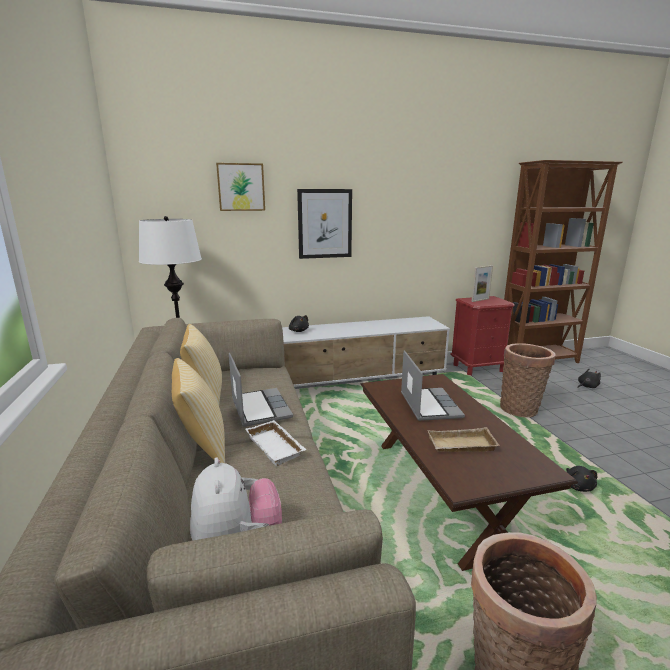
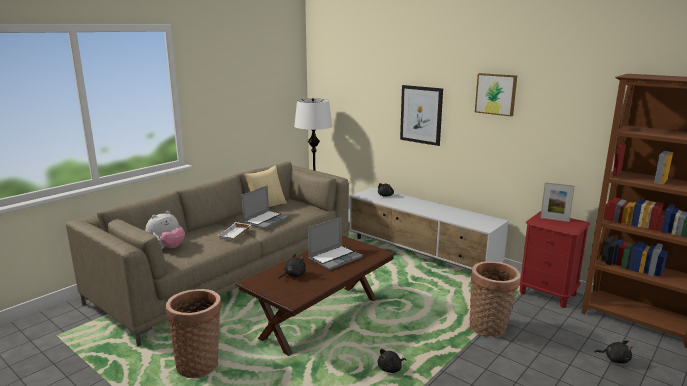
camera: 55 degrees right, 0 degrees up
pillow [172,358,225,463] -> none
picture [216,163,265,211] -> picture moved to [475,73,517,116]
beige tray [428,427,500,452] -> black plush toy [278,254,306,279]

